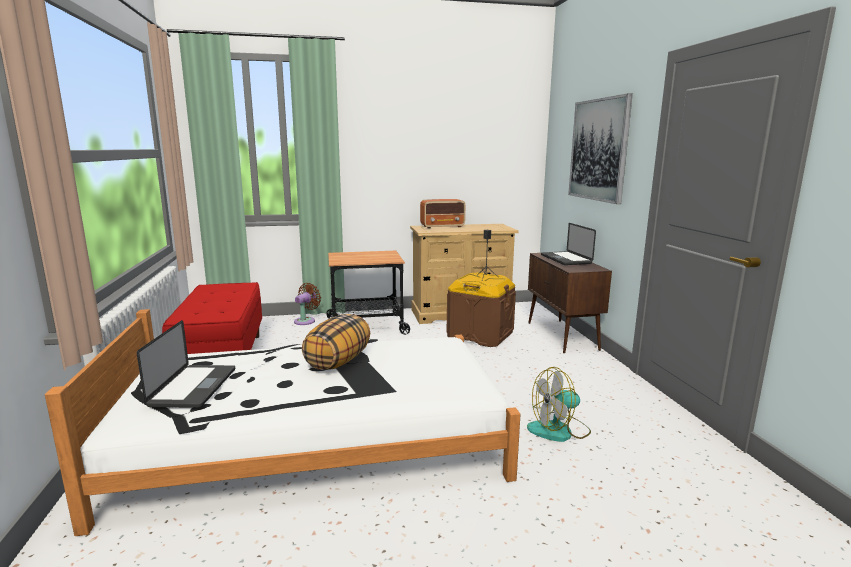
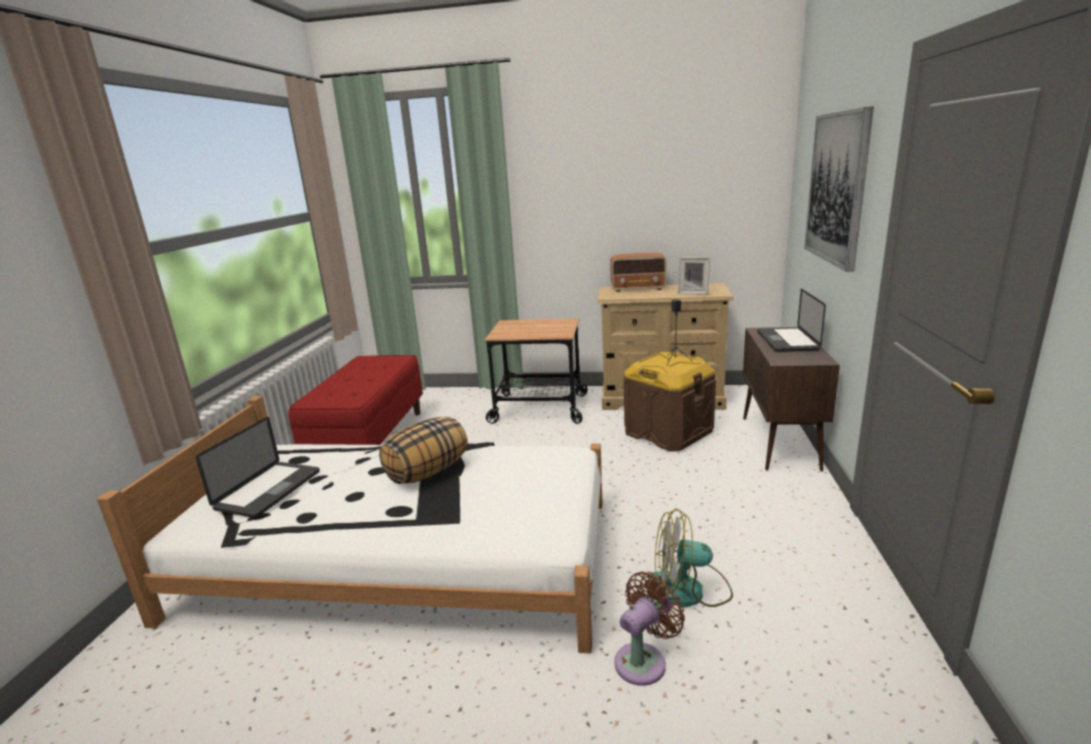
camera: 20 degrees right, 5 degrees up
brown fan [294,283,321,325] -> brown fan moved to [614,572,685,686]
none -> picture frame [678,257,710,295]

